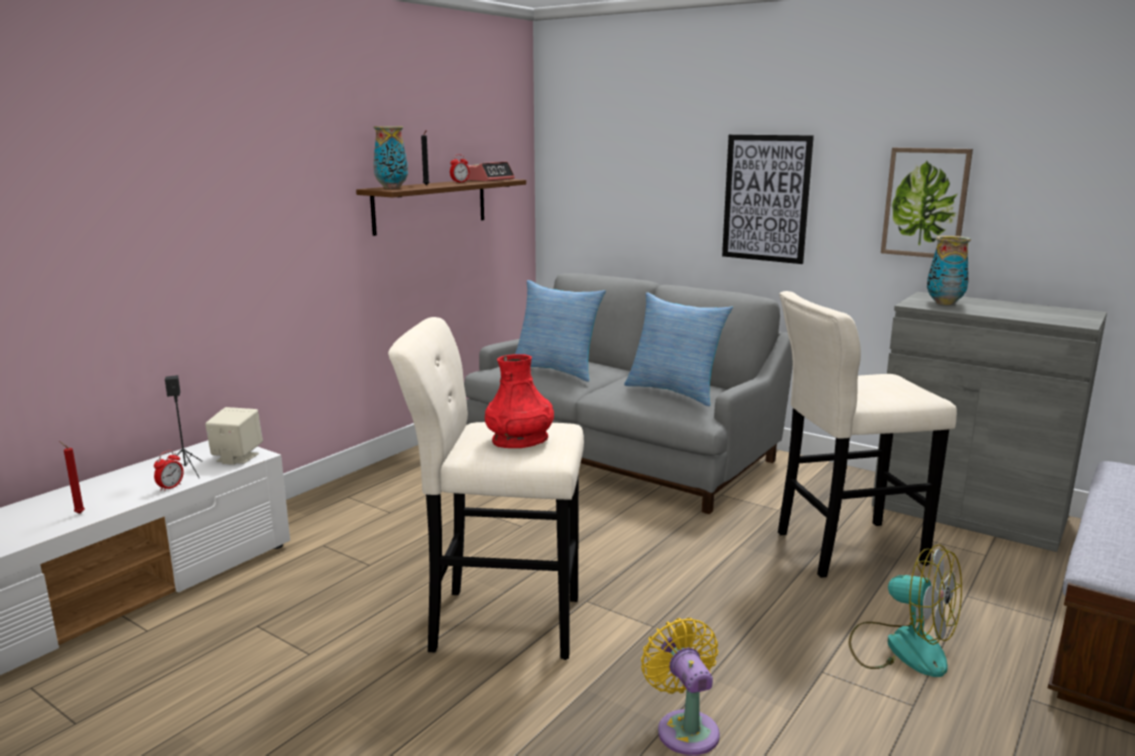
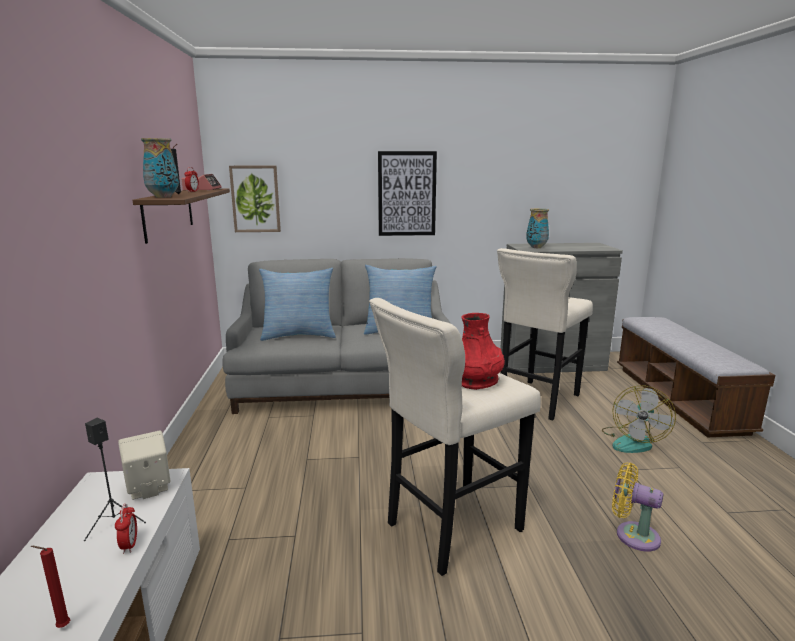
camera: 40 degrees left, 0 degrees up
fan [848,544,962,677] -> fan turned 120 degrees clockwise [602,386,676,453]
picture [881,148,973,258] -> picture moved to [229,166,281,232]

